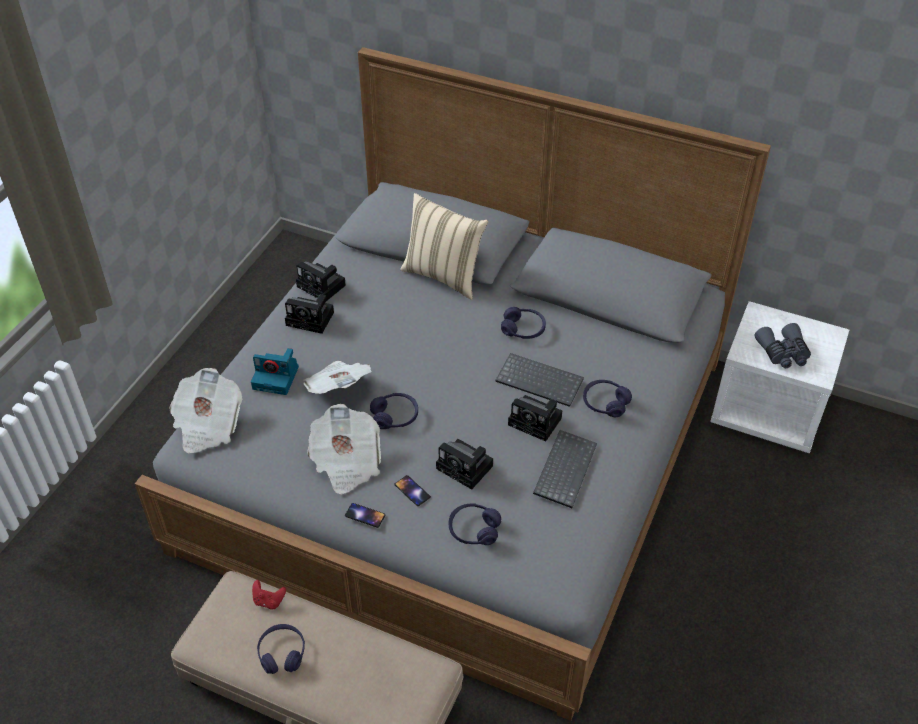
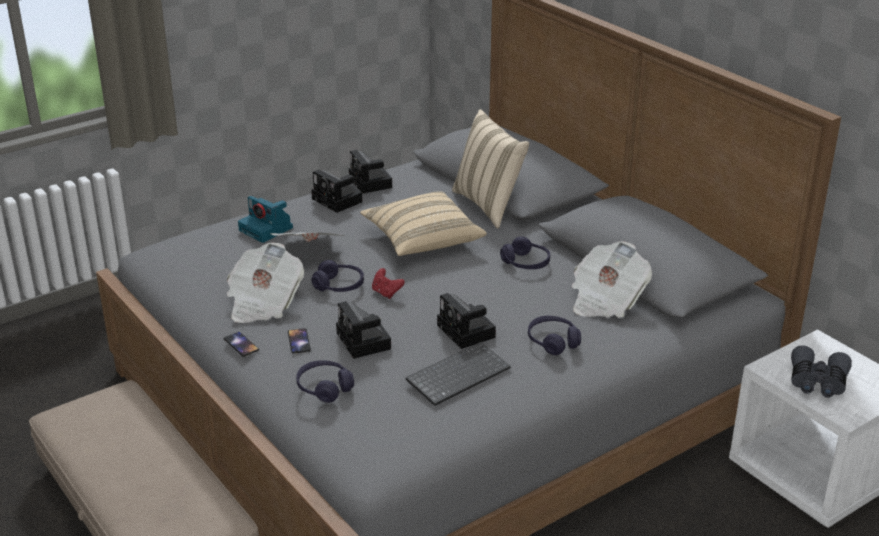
camera: 30 degrees right, 15 degrees down
newspaper [169,368,242,453] -> newspaper moved to [572,241,652,318]
red game controller [252,580,286,609] -> red game controller moved to [372,268,405,299]
purple headphones [257,624,305,674] -> none
keyboard [495,353,584,407] -> none
none -> beige pillow [360,191,487,256]

